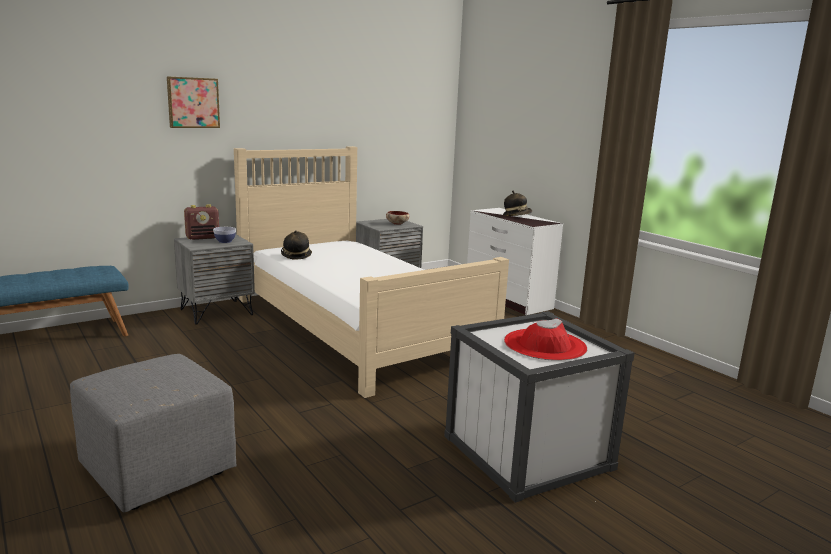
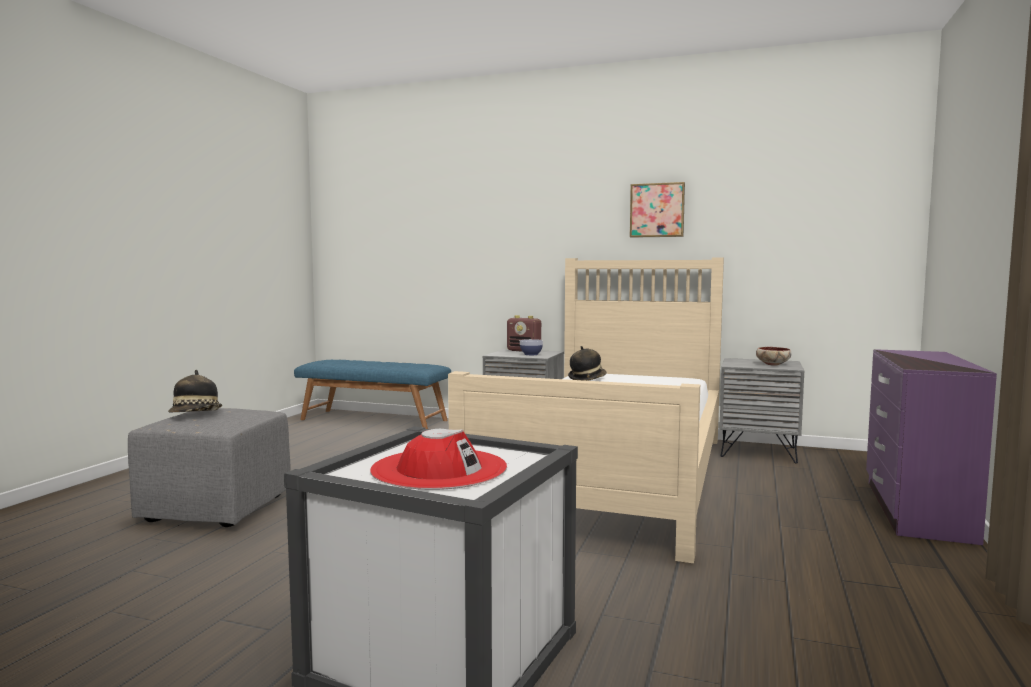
camera: 55 degrees right, 10 degrees down
picture [167,76,220,128] -> picture moved to [630,182,685,238]
white dresser [467,208,563,315] -> purple dresser [866,349,997,545]
hat [503,191,532,216] -> hat moved to [168,370,222,413]

